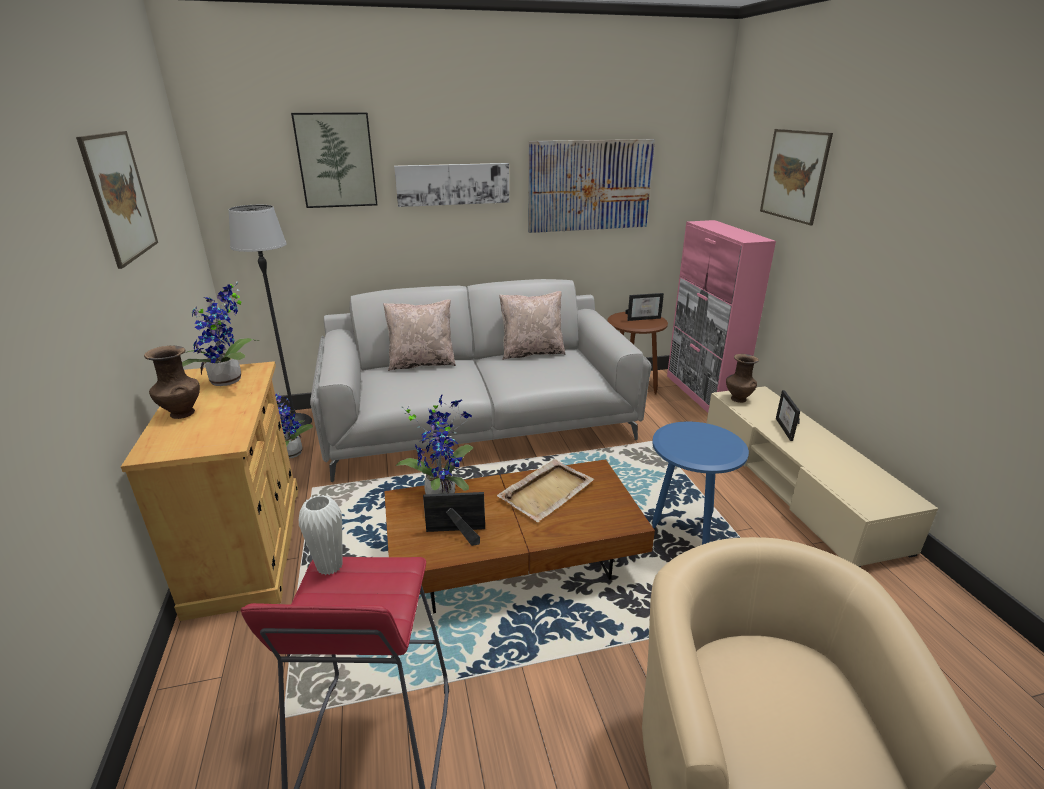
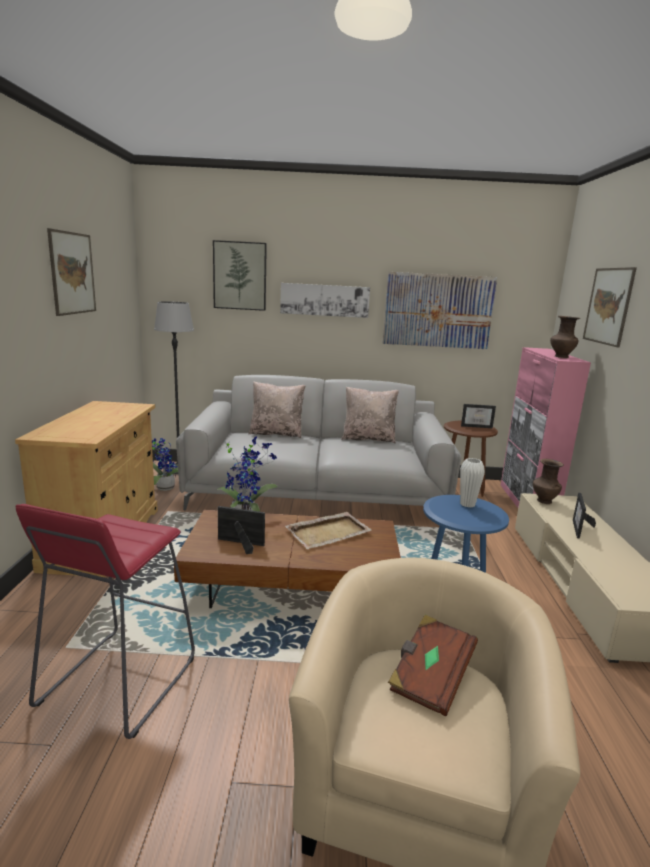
camera: 15 degrees right, 10 degrees down
brown vase [144,345,200,419] -> brown vase moved to [550,316,580,358]
potted plant [182,281,259,386] -> none
white vase [298,495,342,575] -> white vase moved to [460,458,485,507]
none -> brown book [388,615,478,716]

